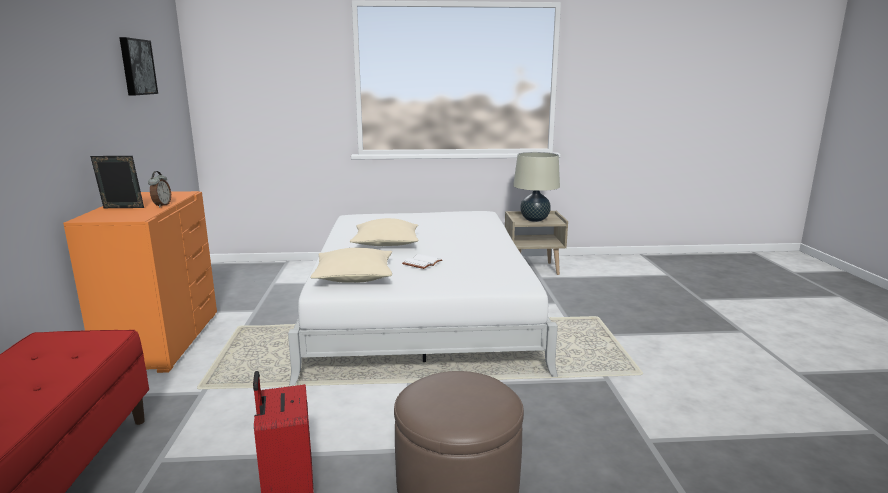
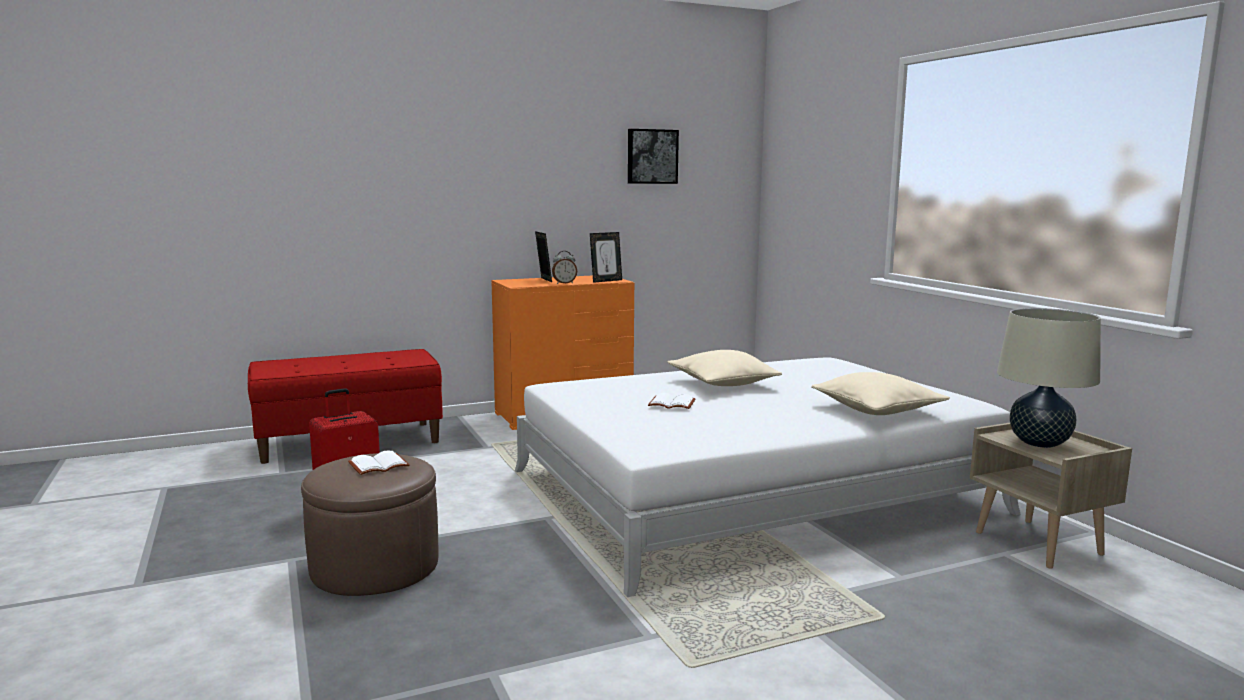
camera: 70 degrees right, 5 degrees down
beige pillow [311,248,392,283] -> beige pillow moved to [811,372,950,415]
none -> white book [348,451,410,475]
none -> picture frame [590,232,622,283]

